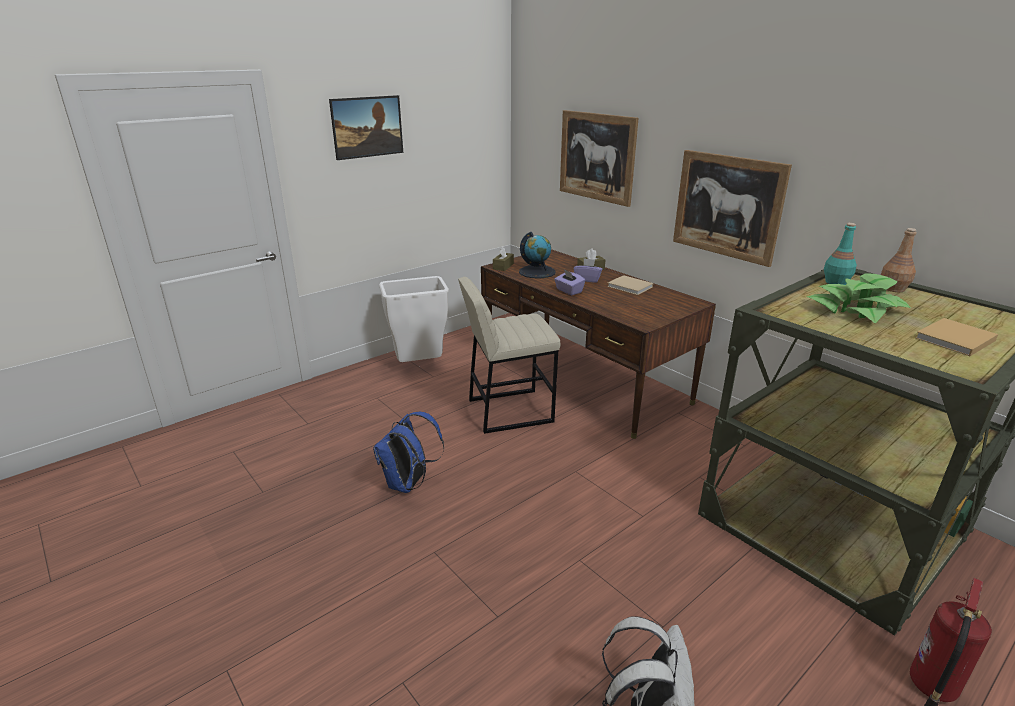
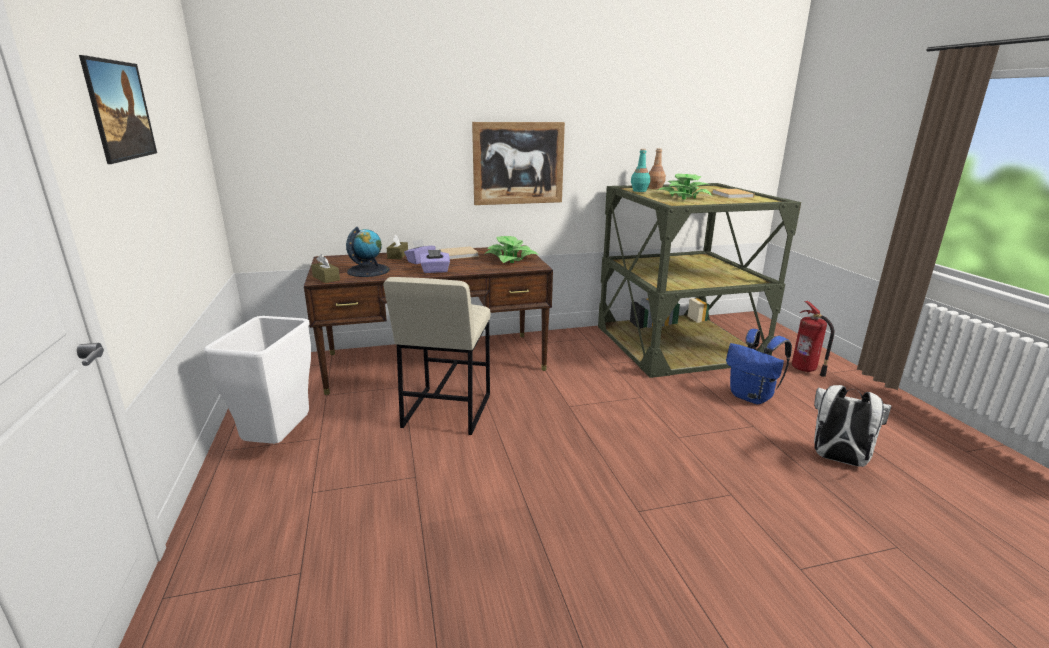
camera: 65 degrees left, 5 degrees down
blue backpack [373,412,444,493] -> blue backpack moved to [726,329,792,404]
picture [560,110,639,207] -> none
none -> potted plant [485,236,539,263]

